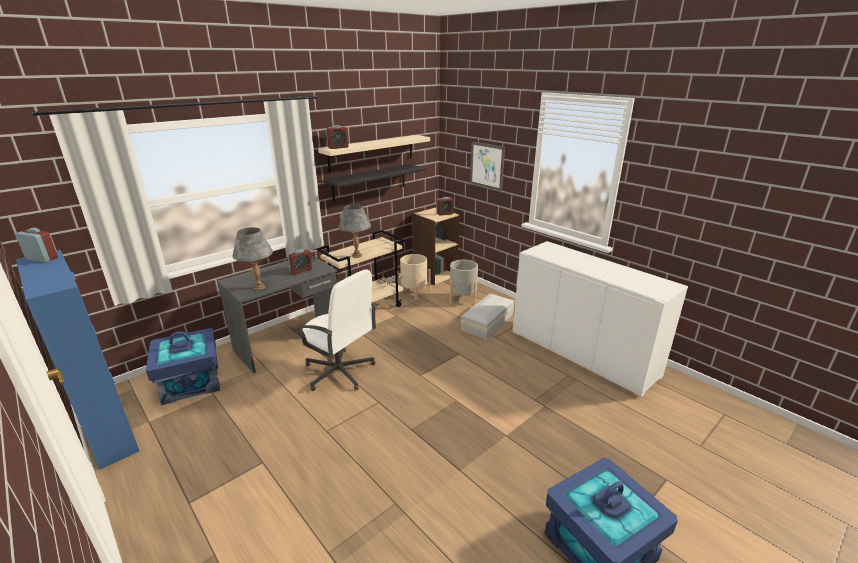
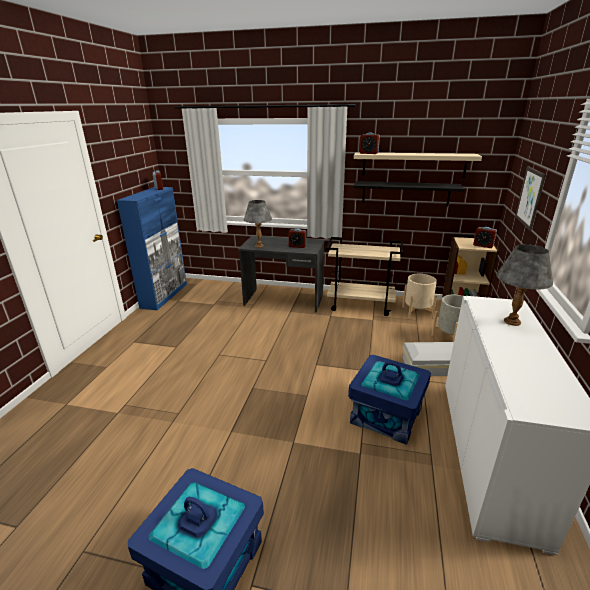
camera: 55 degrees right, 0 degrees up
blue storage box [146,328,220,405] -> blue storage box moved to [348,355,431,445]
white office chair [296,269,376,391] -> none
grey table lamp [339,204,371,258] -> grey table lamp moved to [496,244,553,326]

